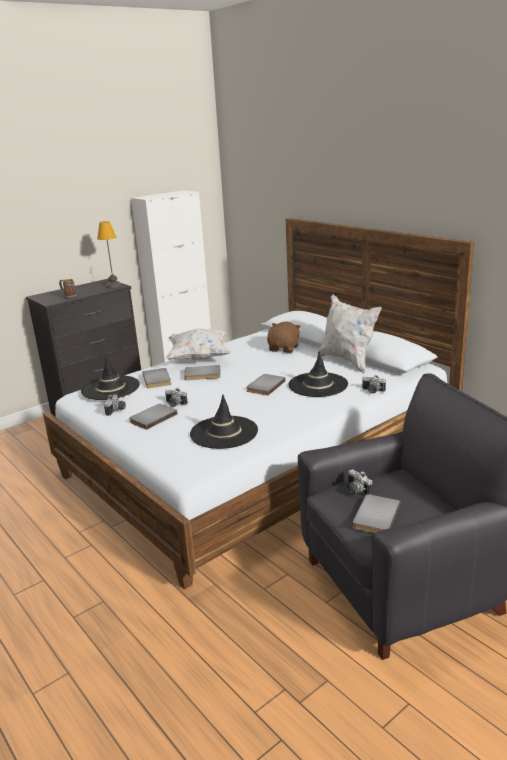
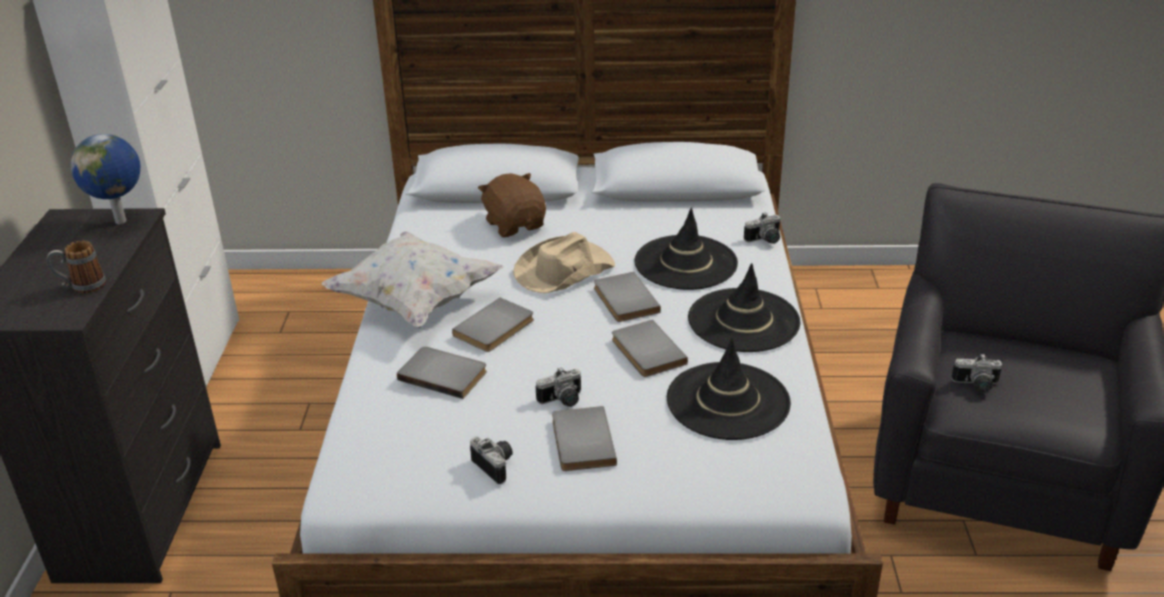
camera: 50 degrees left, 10 degrees up
black hat [81,356,140,400] -> black hat moved to [688,263,801,352]
table lamp [97,221,122,288] -> globe [70,134,140,224]
white pillow [317,295,382,373] -> none
grey book [353,494,400,533] -> grey book moved to [612,320,688,377]
none -> beige hat [513,232,615,293]

